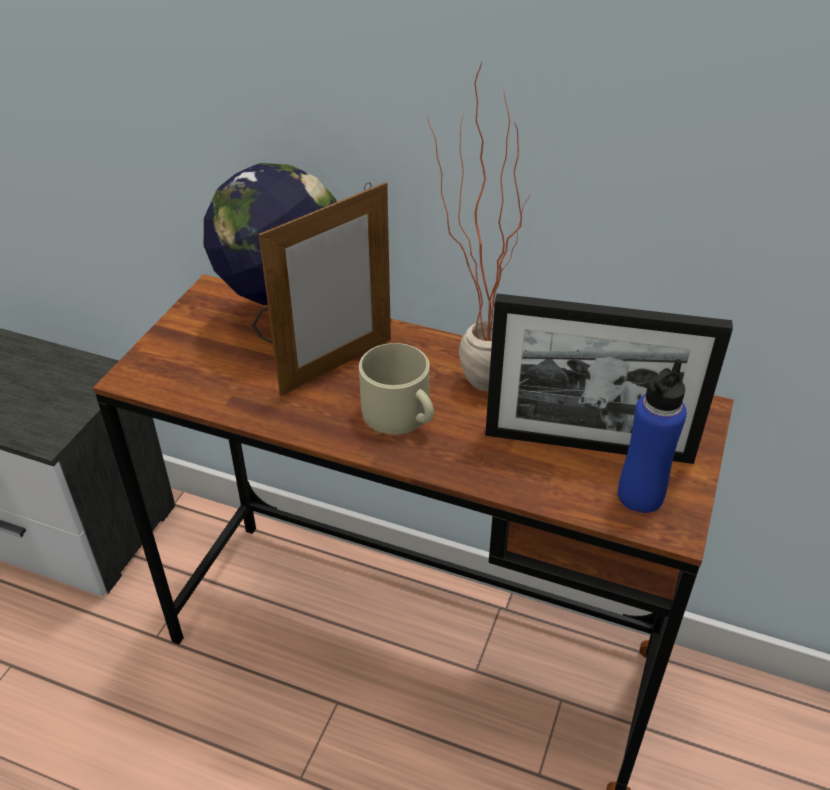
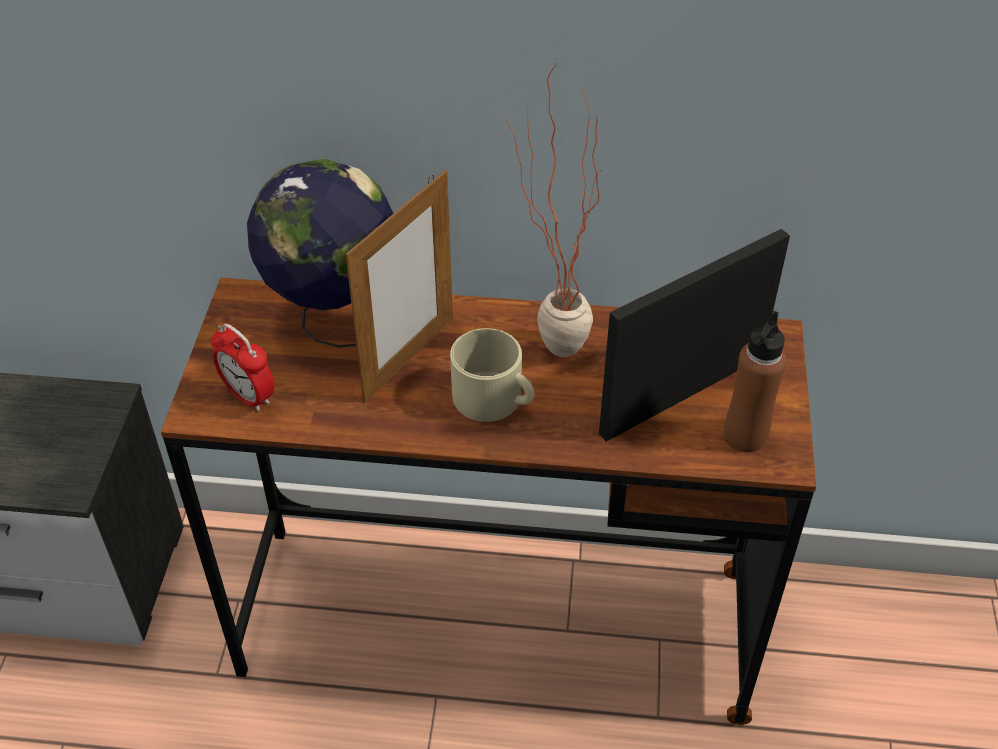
camera: 15 degrees left, 5 degrees up
picture frame [485,294,733,464] -> picture frame turned 150 degrees clockwise [599,229,790,442]
blue bottle [618,359,687,513] -> brown bottle [724,311,787,453]
none -> alarm clock [211,323,275,412]

